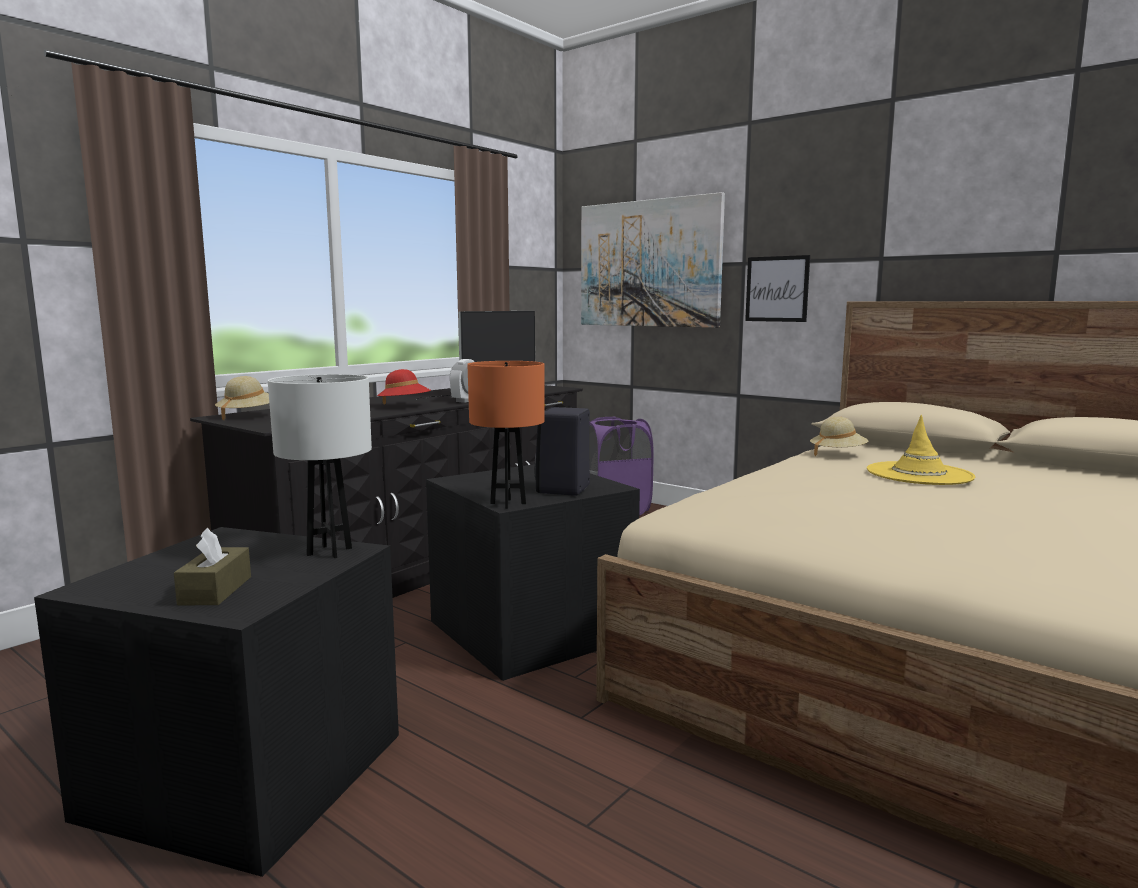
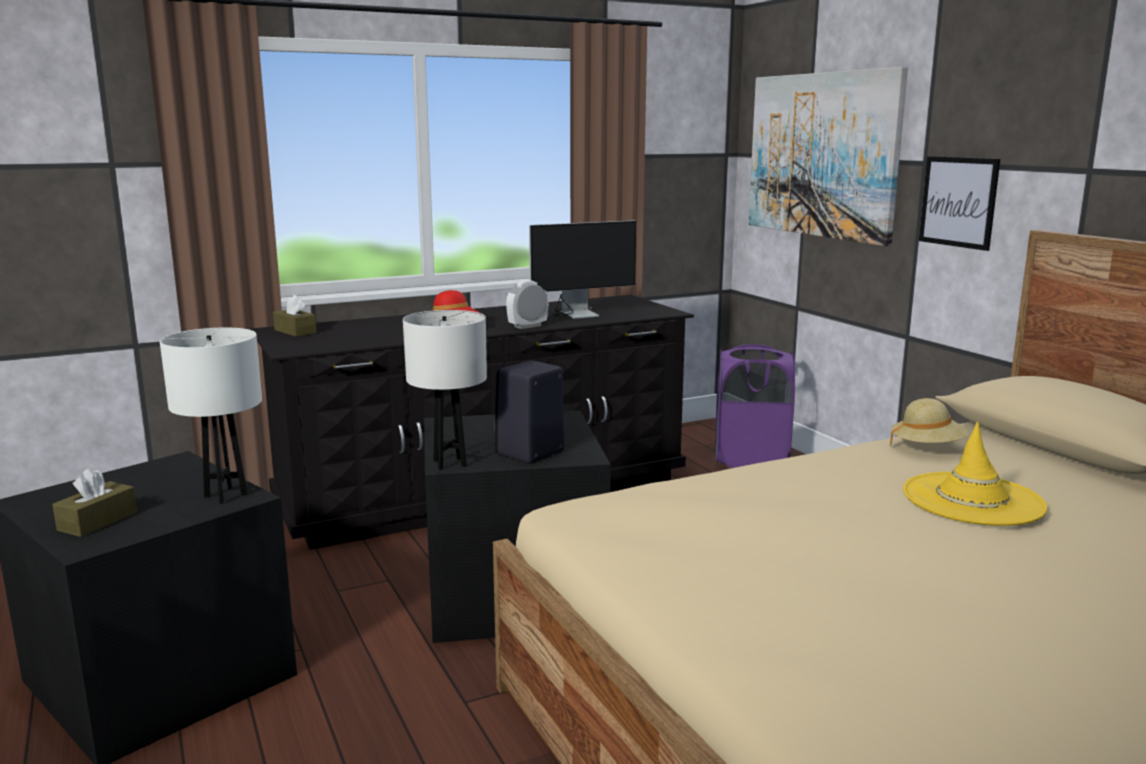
camera: 25 degrees right, 5 degrees up
beige hat [215,376,269,420] -> brown tissue box [273,295,317,337]
orange table lamp [467,361,545,509] -> white table lamp [403,310,487,470]

